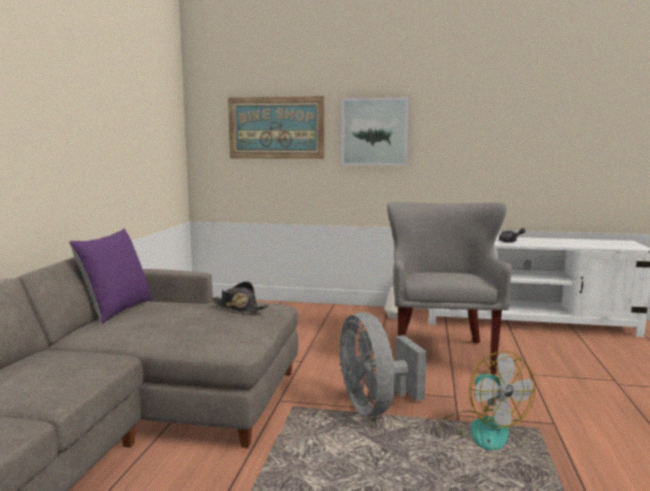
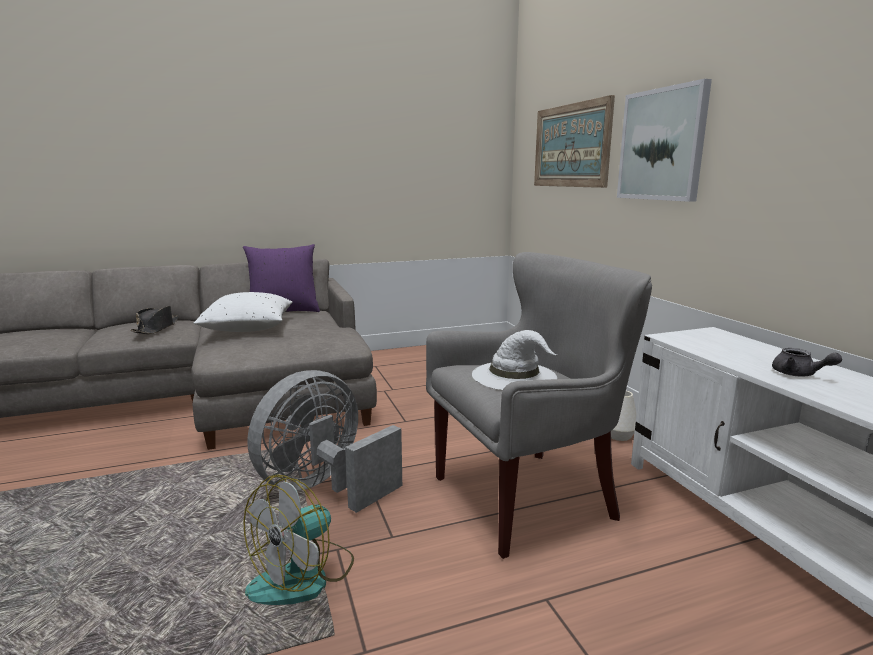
camera: 60 degrees right, 5 degrees up
black hat [211,281,269,313] -> black hat moved to [130,306,179,334]
none -> white pillow [194,292,293,332]
none -> white hat [472,330,558,390]

